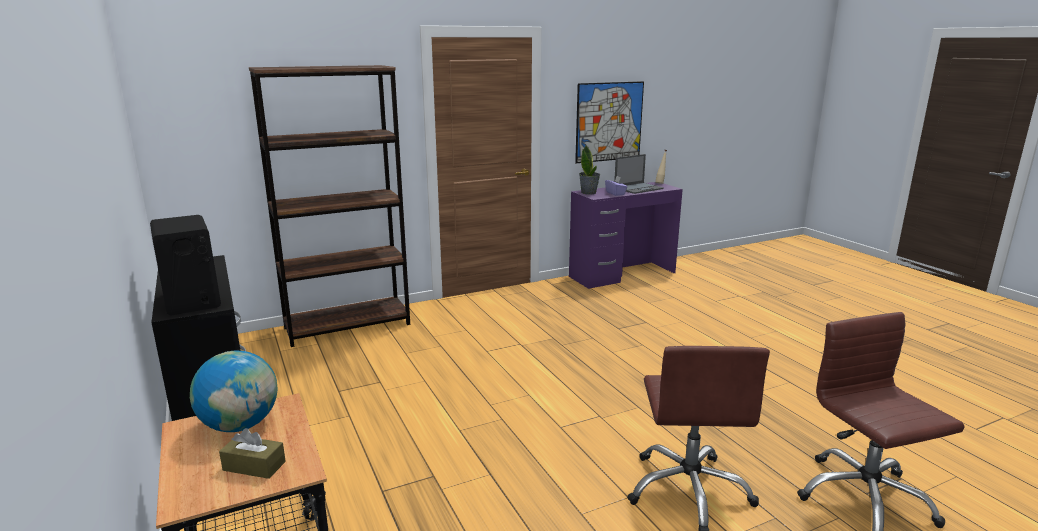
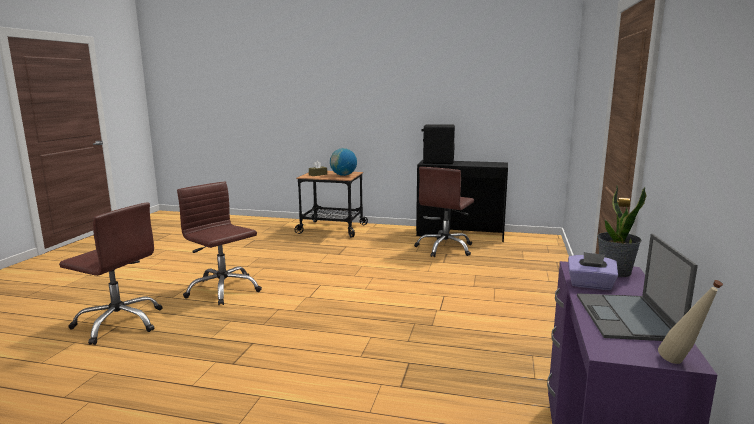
camera: 130 degrees right, 5 degrees down
brown bookcase [249,65,410,347] -> none
picture [575,81,644,163] -> none
none -> brown office chair [414,167,474,257]

